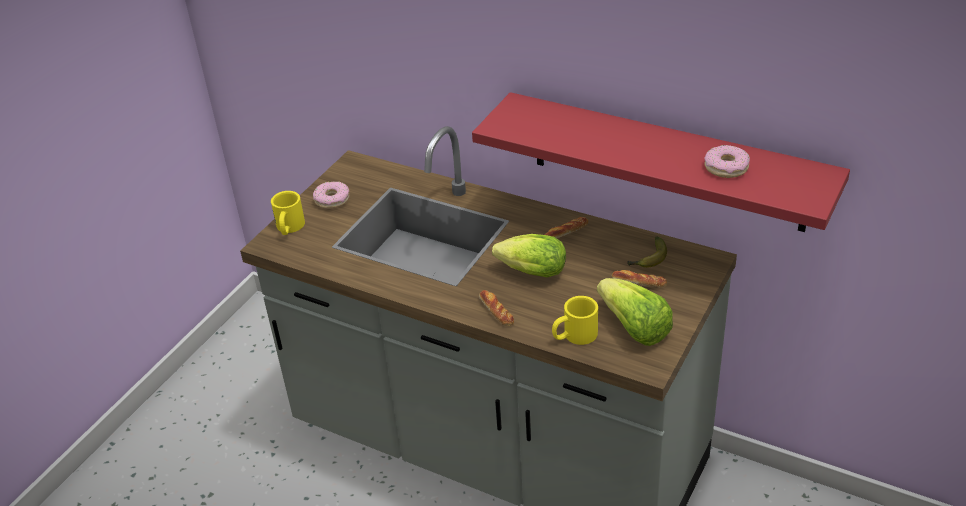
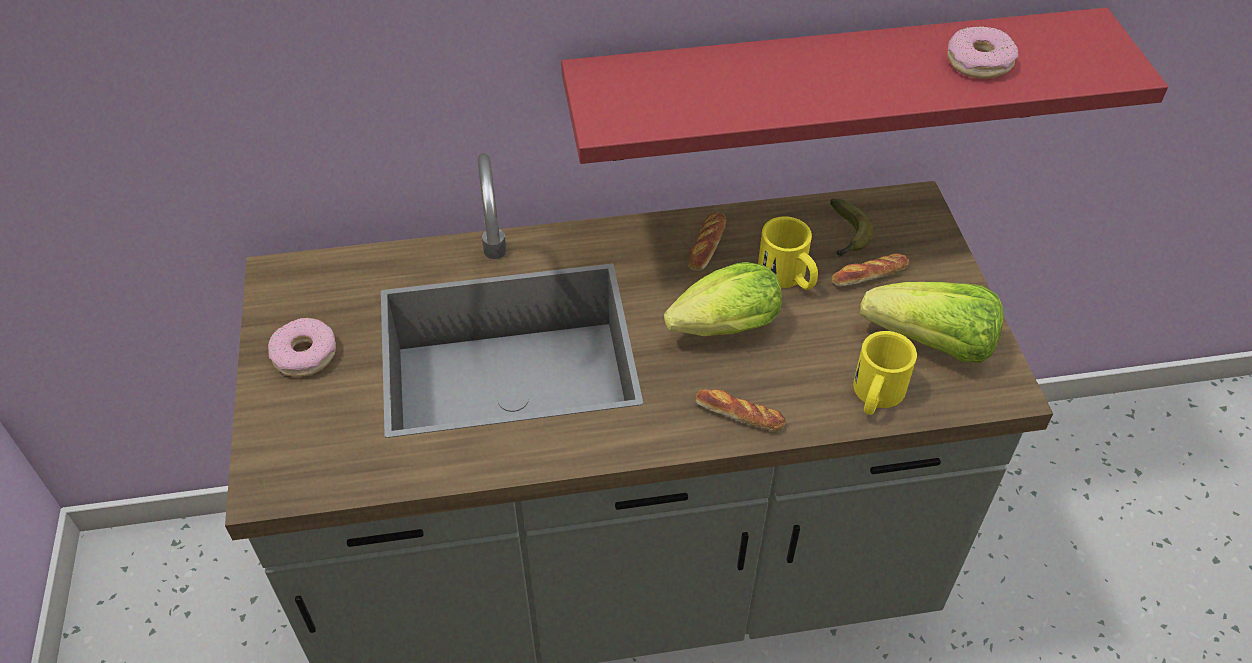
camera: 40 degrees left, 10 degrees up
yellow mug [271,191,305,235] -> yellow mug moved to [758,216,818,290]

